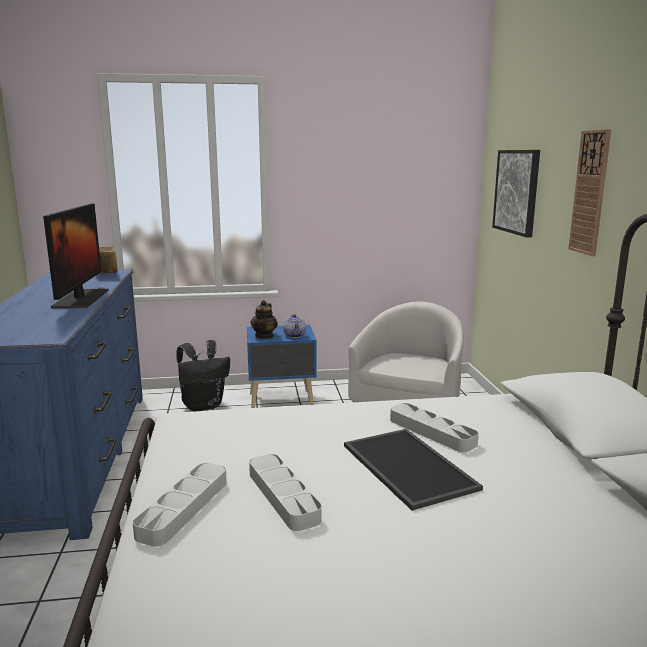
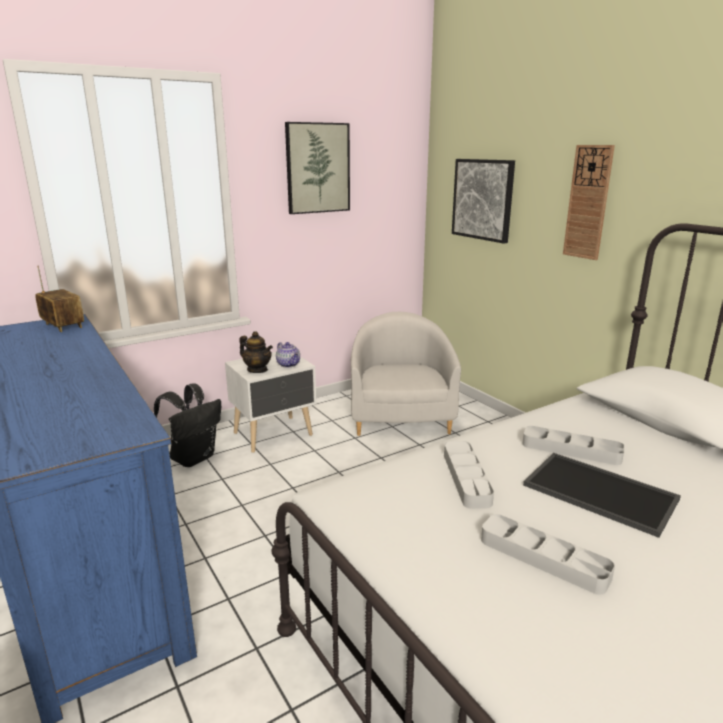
camera: 25 degrees left, 5 degrees up
monitor [43,204,109,308] -> none
grey tray [133,463,227,547] -> grey tray moved to [444,441,494,509]
blue nightstand [247,325,317,408] -> white nightstand [225,352,316,453]
teapot [250,300,278,339] -> teapot turned 45 degrees counterclockwise [239,331,273,373]
none -> picture [285,122,350,214]

